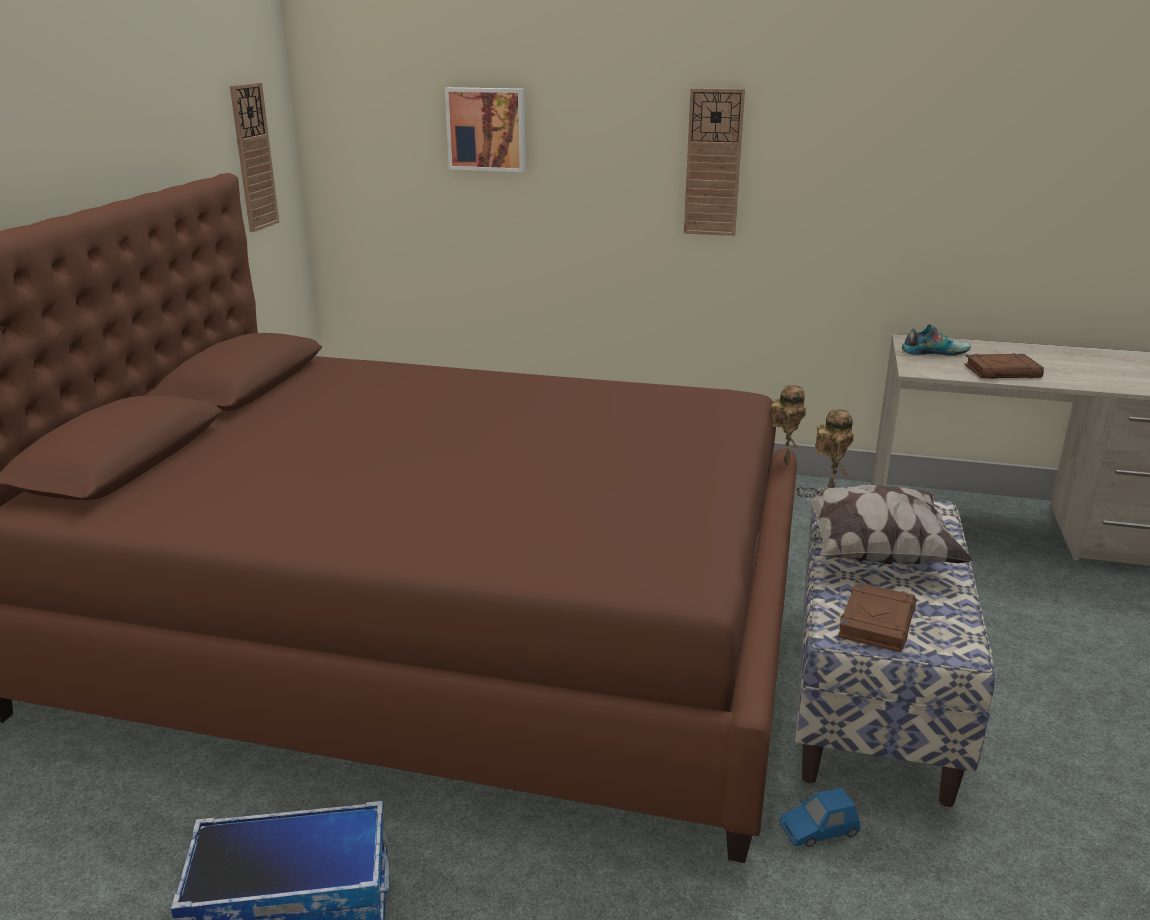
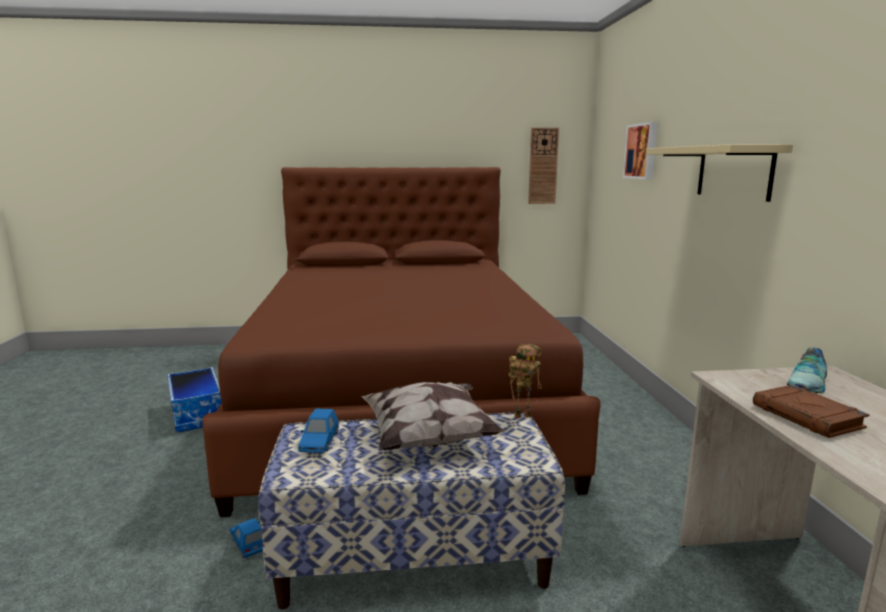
camera: 70 degrees right, 10 degrees down
wall clock [684,88,745,236] -> beige shelf [646,144,793,202]
toy robot [772,385,806,468] -> none
brown book [838,582,916,652] -> blue toy car [298,408,339,453]
shoe [902,324,971,356] -> shoe turned 60 degrees clockwise [787,347,827,393]

